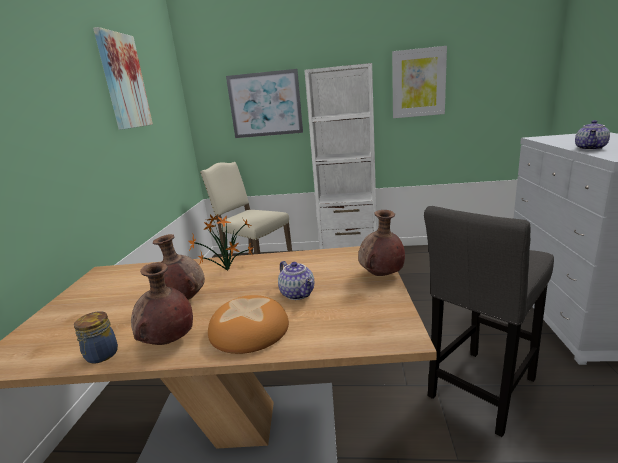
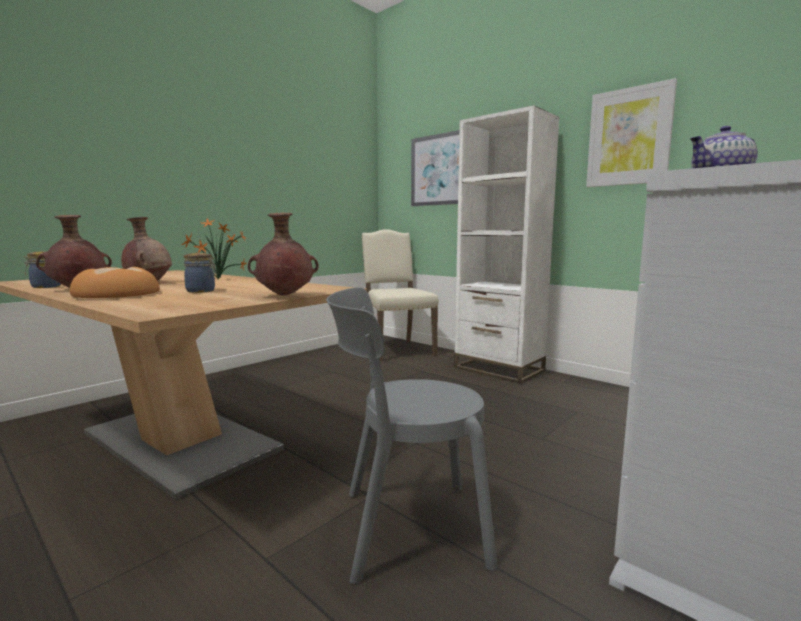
camera: 35 degrees right, 10 degrees down
picture [93,27,153,130] -> none
teapot [278,261,314,300] -> jar [184,253,217,293]
grey stool [424,206,554,437] -> grey chair [326,287,497,584]

